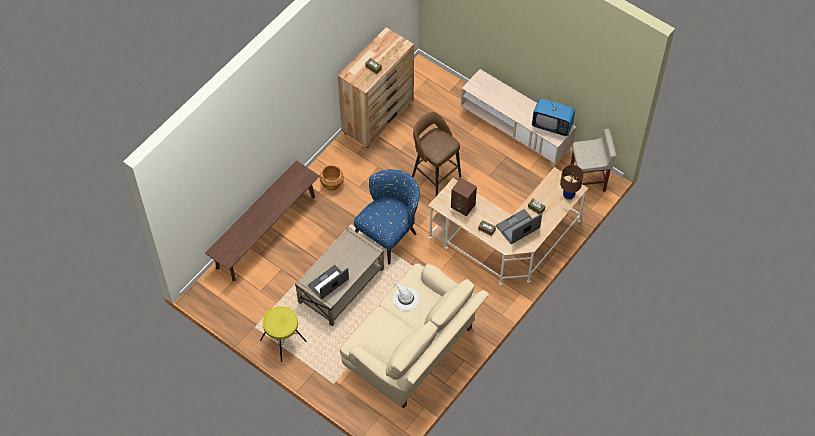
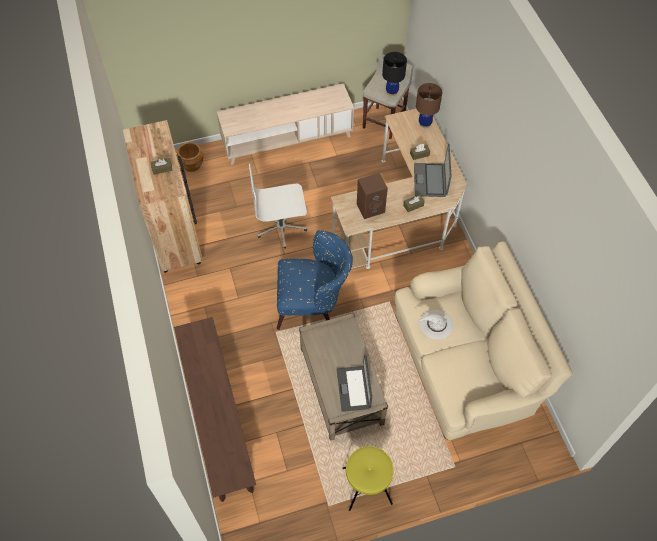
camera: 55 degrees left, 0 degrees up
brown planter [320,165,344,191] -> brown planter moved to [177,142,203,172]
blue armchair [354,169,420,265] -> blue armchair turned 105 degrees clockwise [277,230,353,330]
brown stool [412,112,461,196] -> white office chair [249,163,307,249]
television [532,96,575,136] -> none
none -> black table lamp [382,52,407,96]

